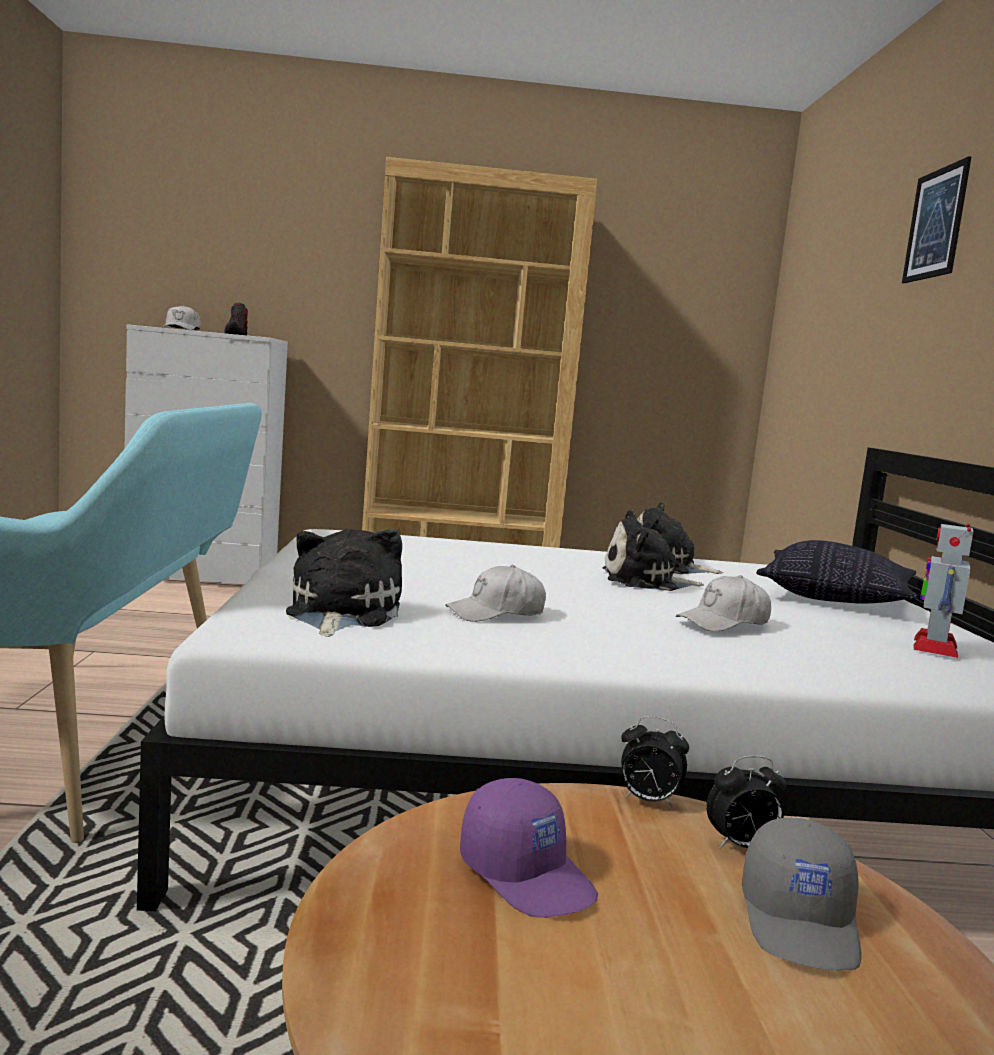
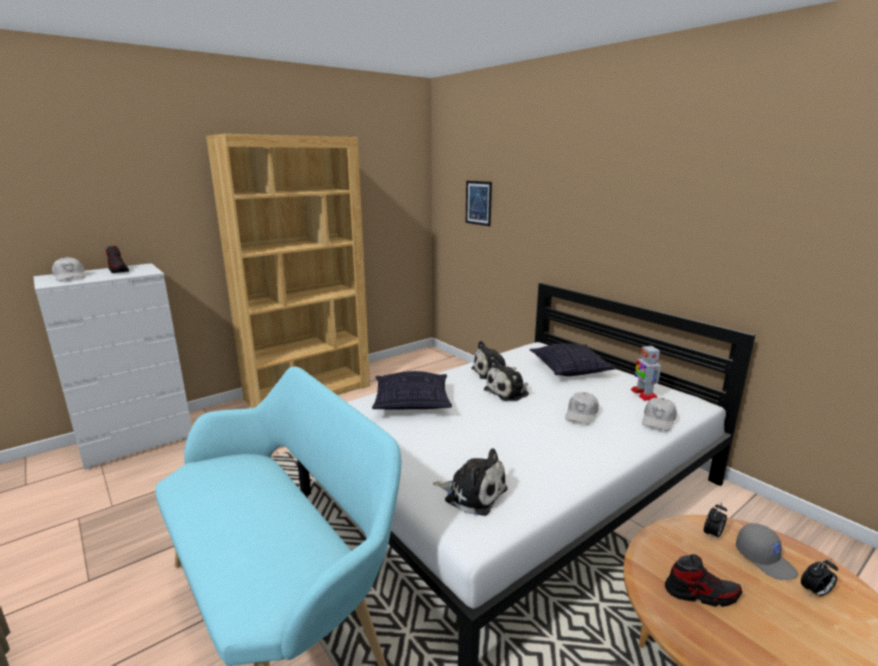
camera: 35 degrees left, 10 degrees up
plush toy [286,529,402,637] -> plush toy turned 150 degrees clockwise [433,448,507,516]
white cap [445,565,546,622] -> white cap moved to [642,398,677,431]
purple cap [460,778,598,918] -> shoe [665,554,742,607]
alarm clock [621,716,689,807] -> alarm clock moved to [801,559,838,596]
picture [902,156,971,283] -> picture moved to [466,181,492,226]
none -> pillow [372,371,452,410]

